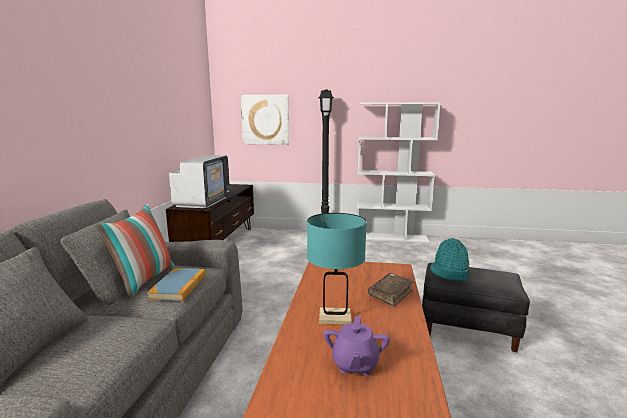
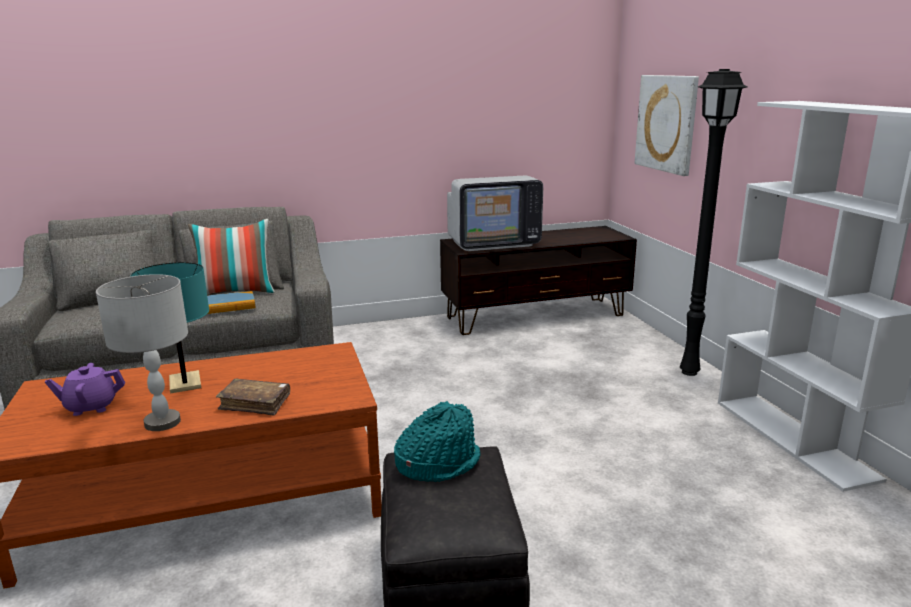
camera: 65 degrees right, 5 degrees up
none -> grey table lamp [96,274,188,431]

